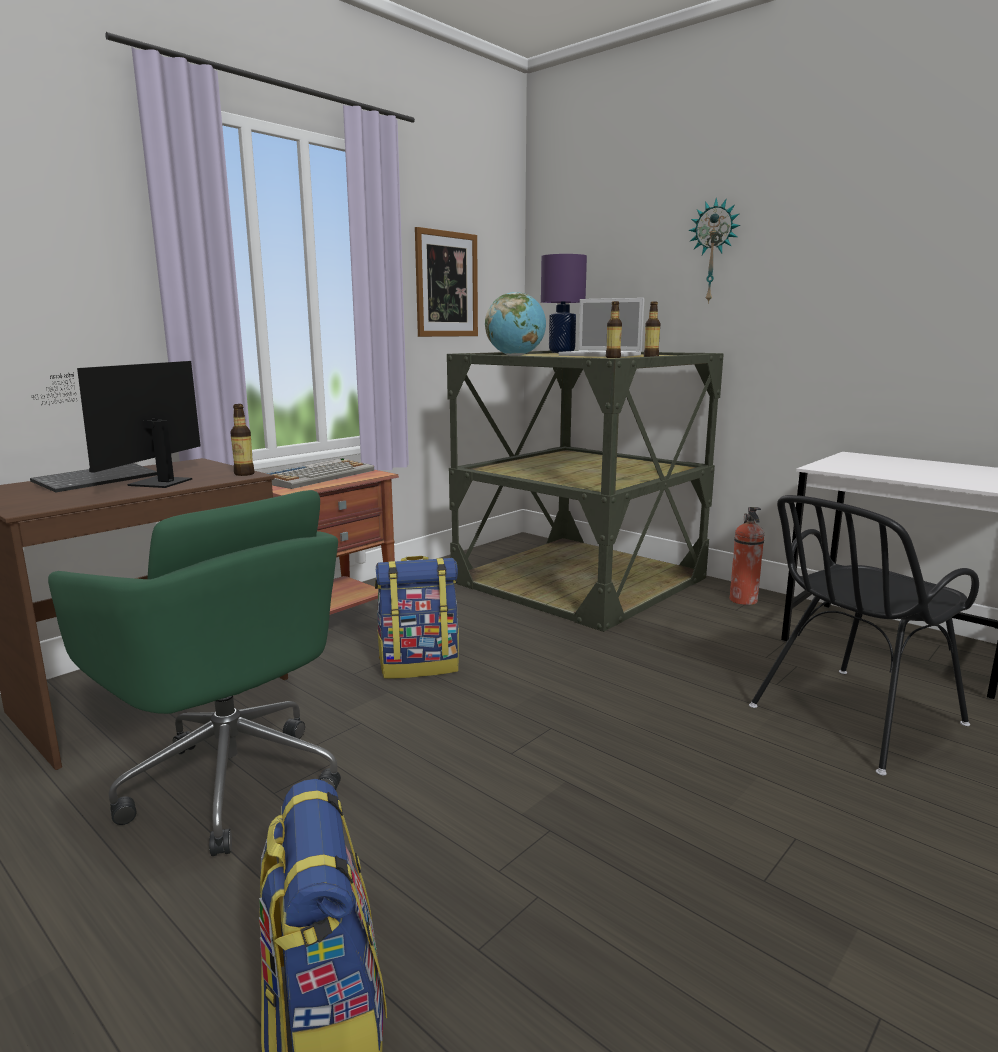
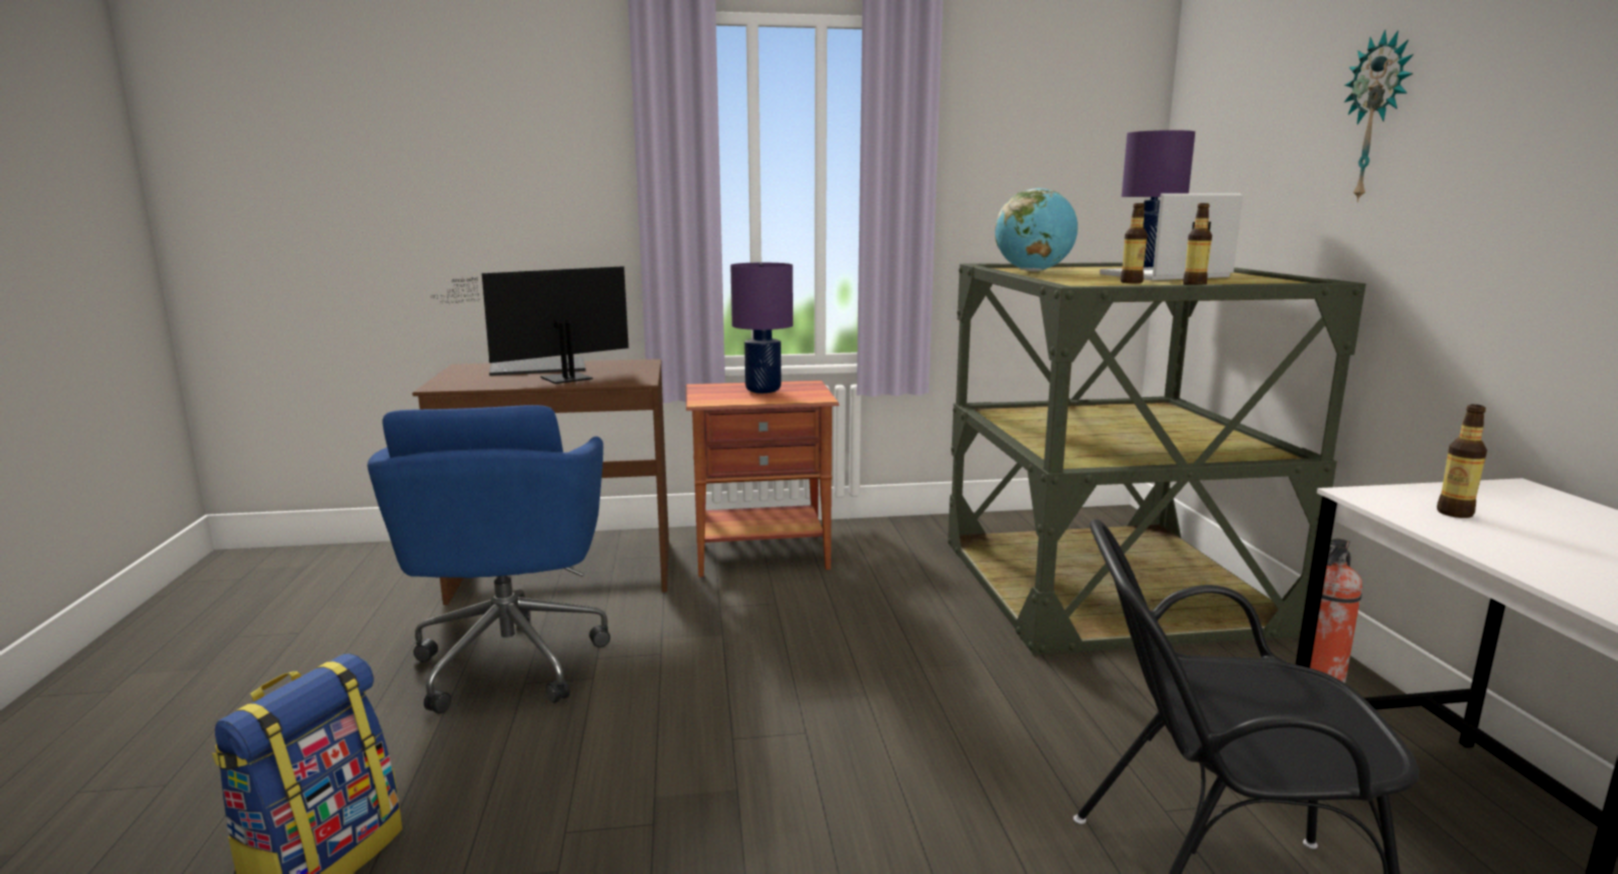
camera: 40 degrees right, 0 degrees up
green office chair [48,490,341,856] -> blue office chair [367,405,610,714]
bottle [230,404,254,476] -> bottle moved to [1437,404,1487,518]
keyboard [266,458,374,489] -> purple table lamp [730,263,793,394]
backpack [375,556,459,679] -> none
picture [415,227,478,337] -> none
laptop [559,298,644,357] -> laptop turned 90 degrees clockwise [1100,193,1243,280]

